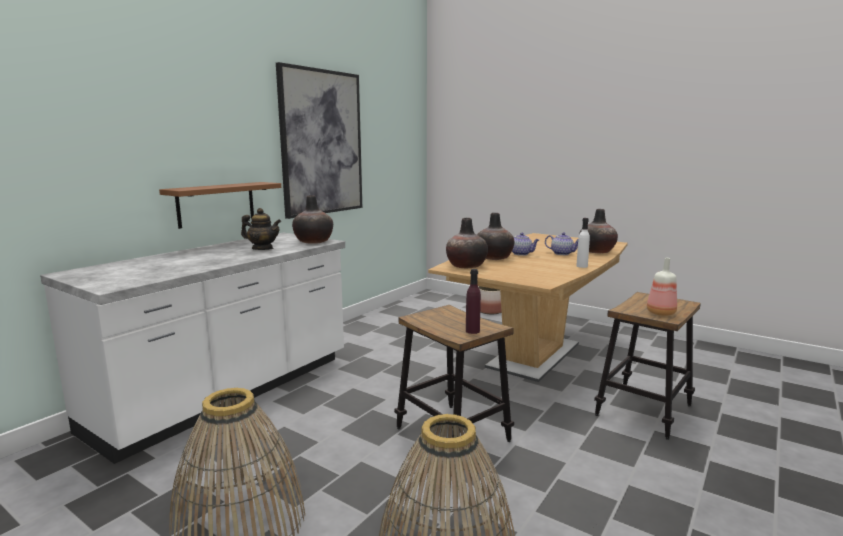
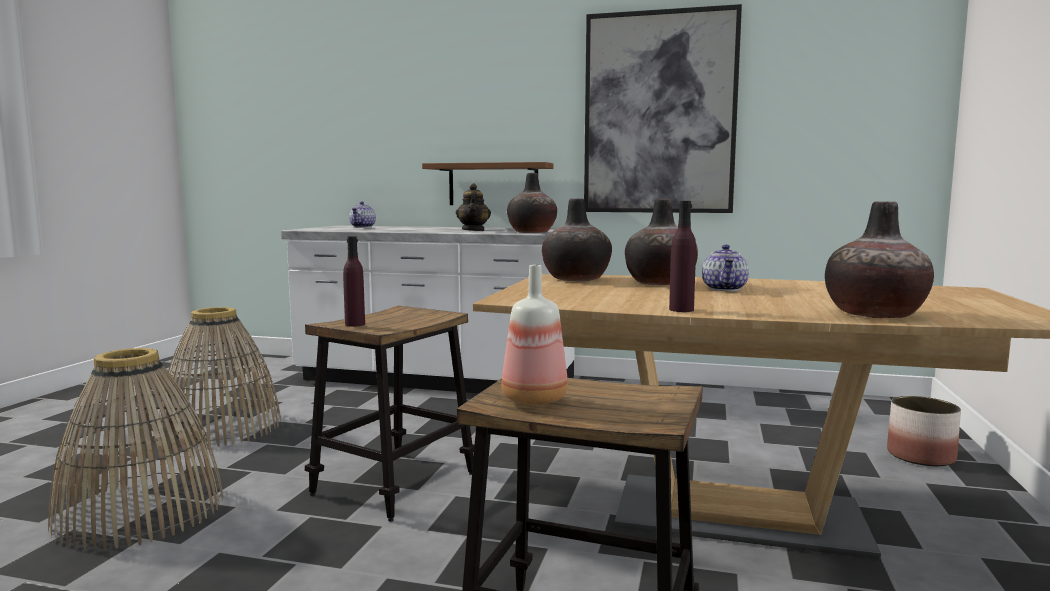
camera: 70 degrees right, 5 degrees down
teapot [545,232,578,255] -> teapot moved to [349,201,376,228]
white bottle [577,218,590,268] -> purple bottle [669,201,696,312]

